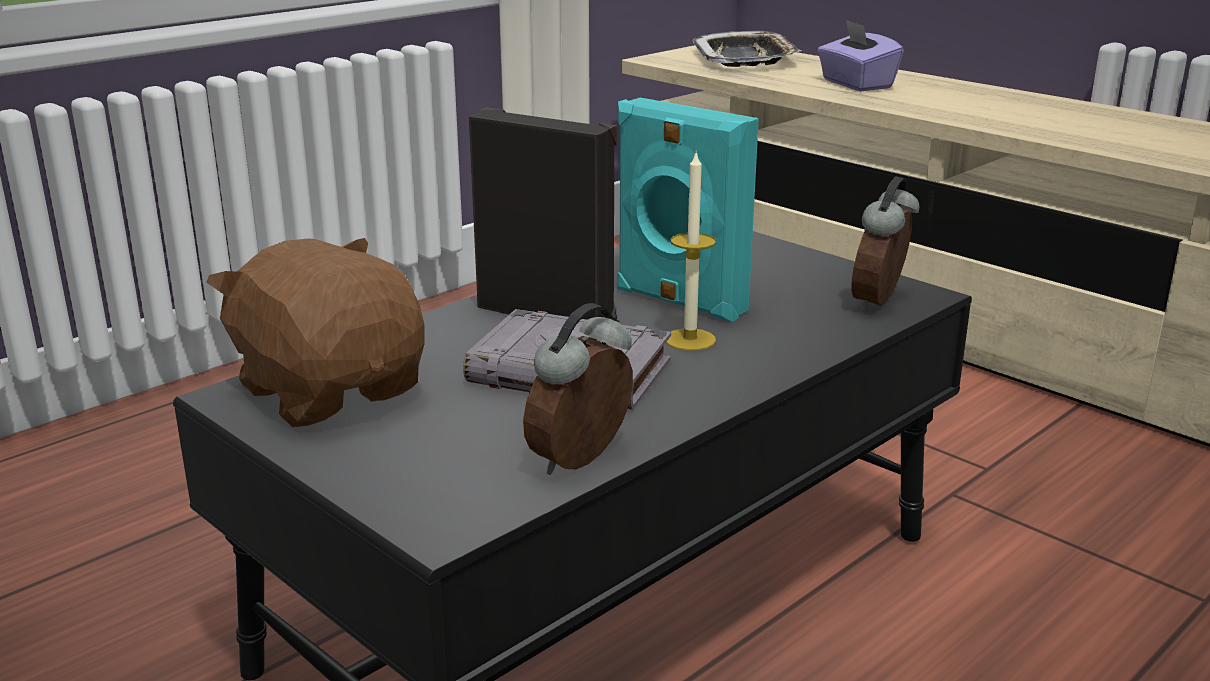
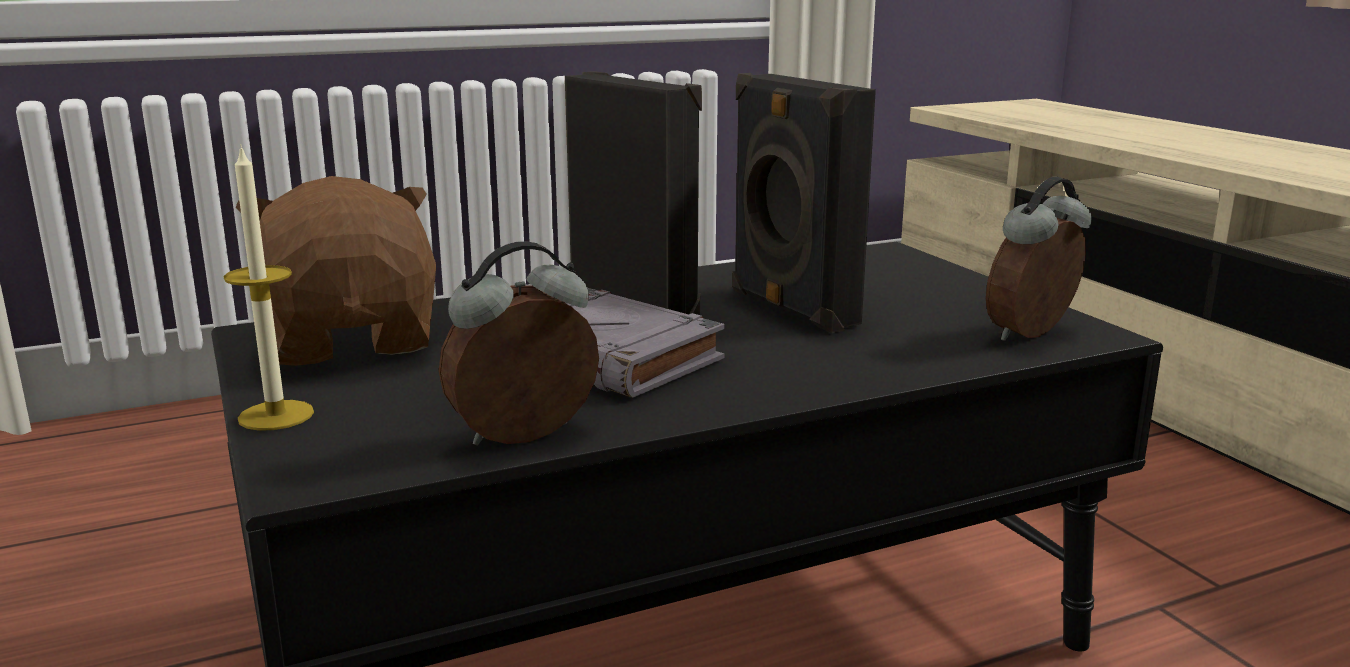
camera: 20 degrees right, 5 degrees down
turquoise speaker [617,98,759,322] -> black speaker [732,73,876,333]
candle [666,153,716,351] -> candle moved to [223,144,314,431]
tray [693,31,801,67] -> none
purple tissue box [817,19,904,91] -> none

